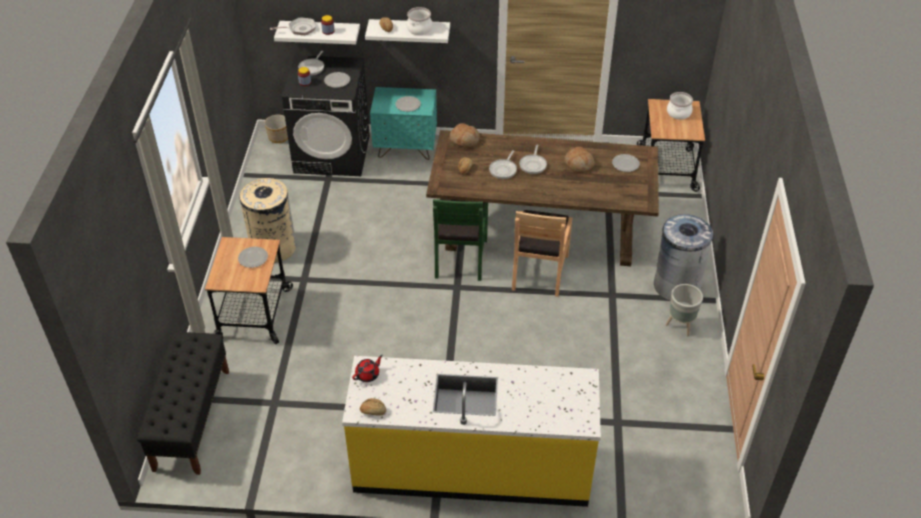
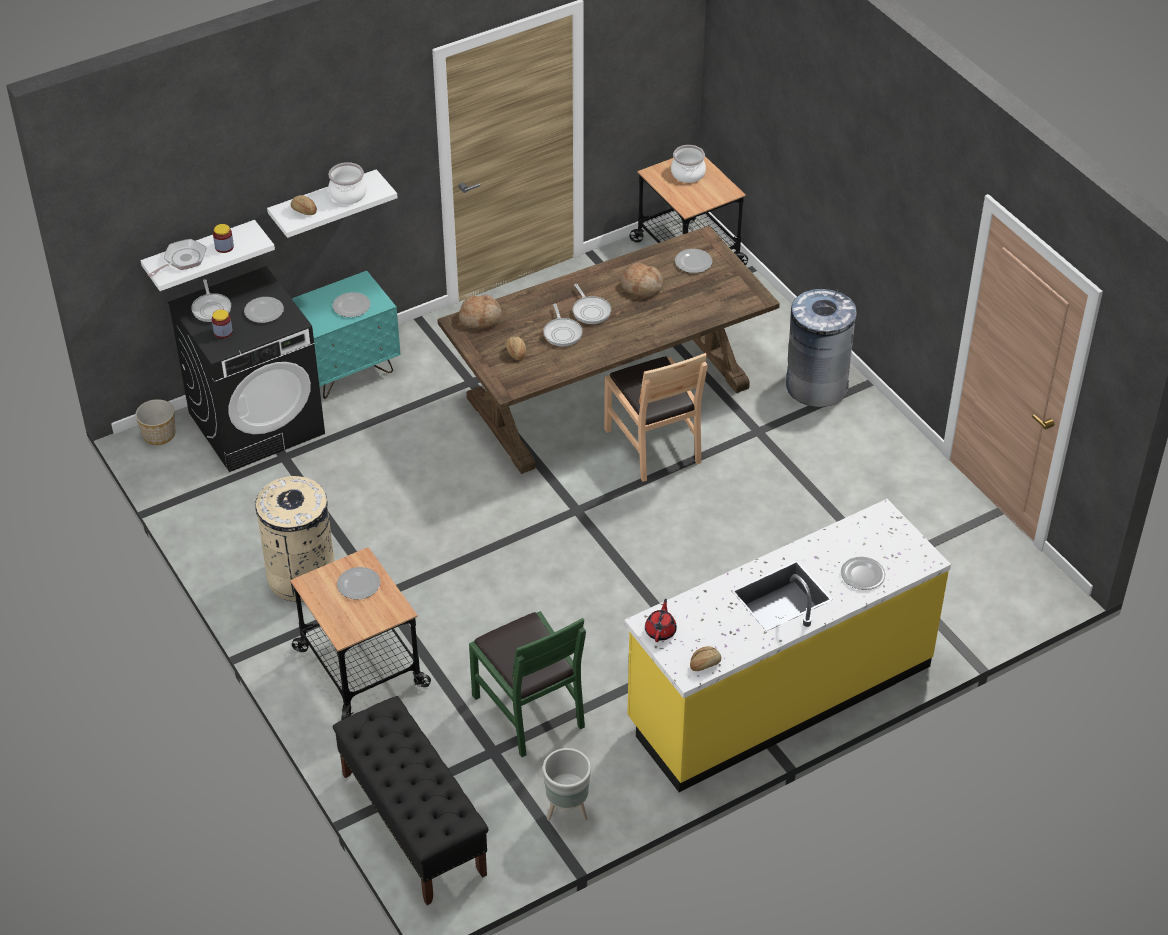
camera: 35 degrees left, 0 degrees up
green chair [433,199,488,281] -> green chair moved to [469,611,586,757]
grey planter [665,284,703,337] -> grey planter moved to [543,748,591,820]
none -> plate [841,557,885,590]

